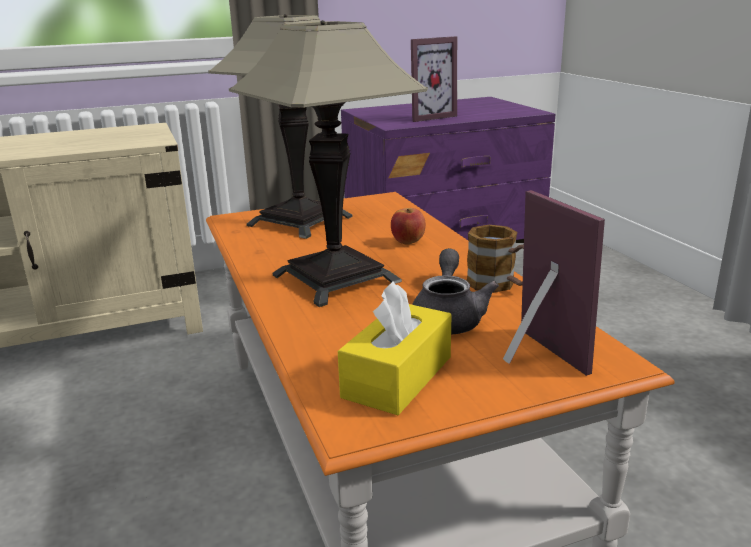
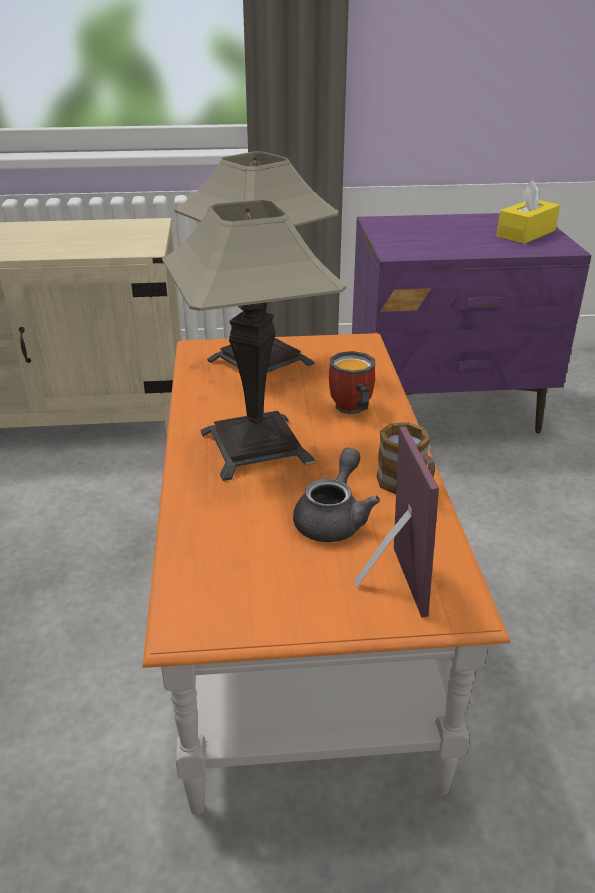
camera: 15 degrees right, 10 degrees up
yellow tissue box [338,281,452,415] -> yellow tissue box moved to [496,180,560,244]
apple [391,208,426,245] -> mug [329,351,375,414]
picture frame [411,36,457,122] -> none

